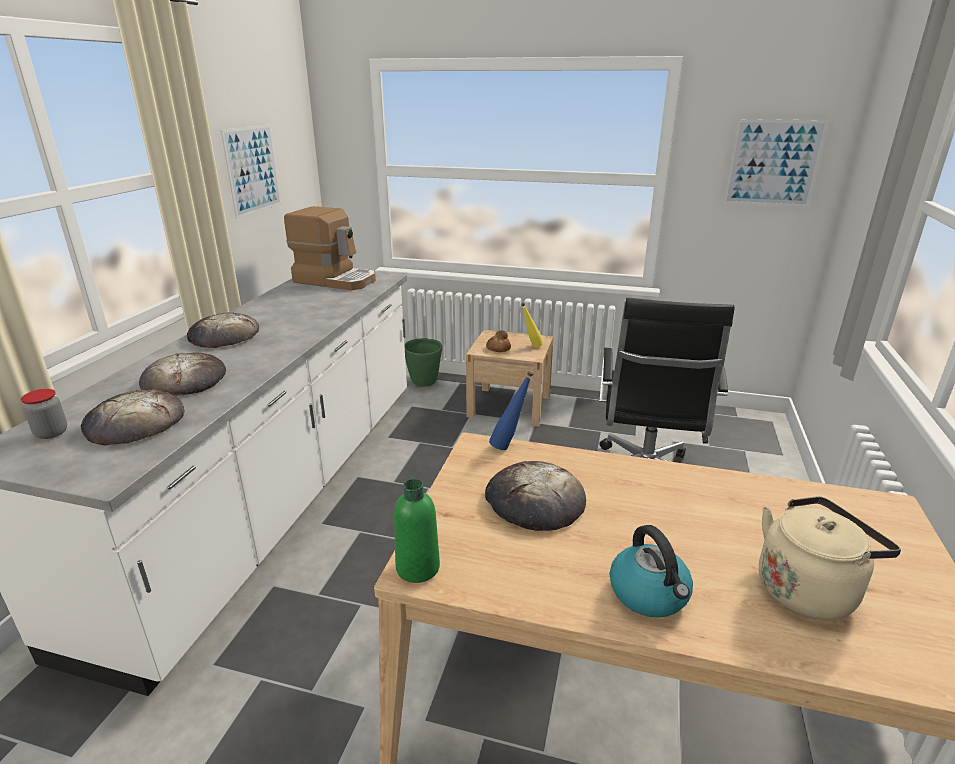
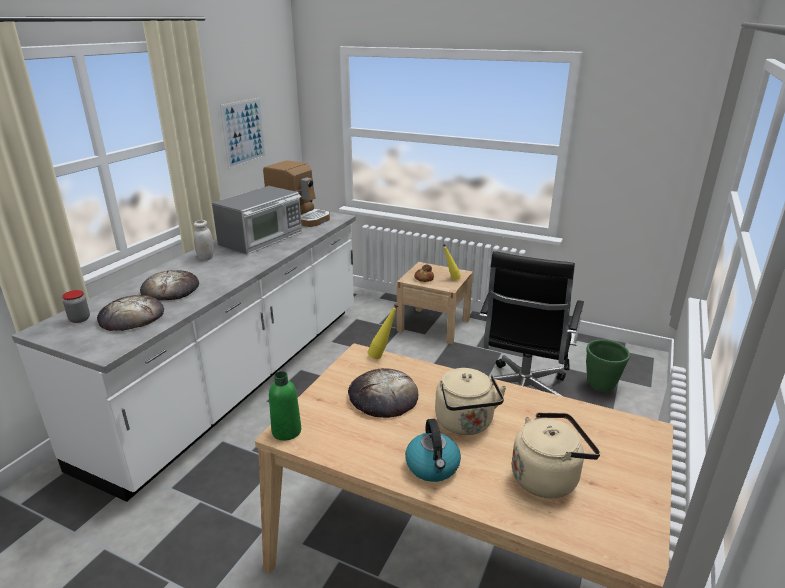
camera: 10 degrees right, 0 degrees up
bread [187,312,259,348] -> white jar [194,220,214,261]
green planter [404,338,442,387] -> green planter moved to [586,339,630,392]
blue bottle [489,371,534,450] -> yellow bottle [367,303,399,359]
picture [723,119,829,207] -> none
none -> microwave [212,186,302,254]
none -> beige kettle [435,368,507,435]

